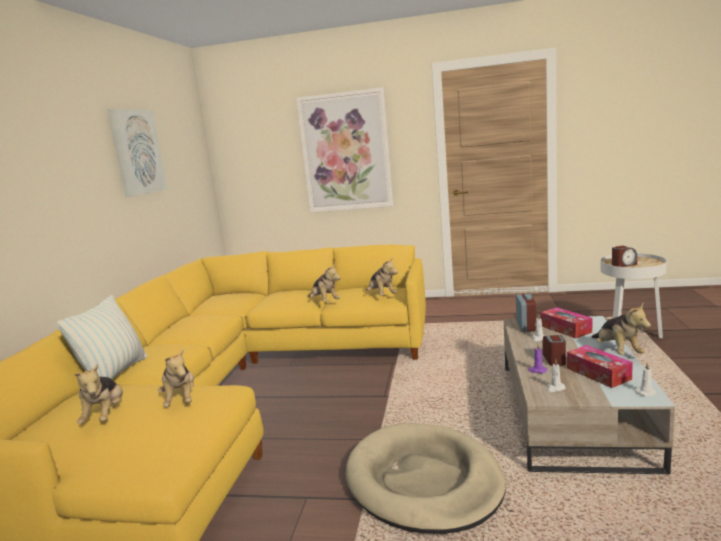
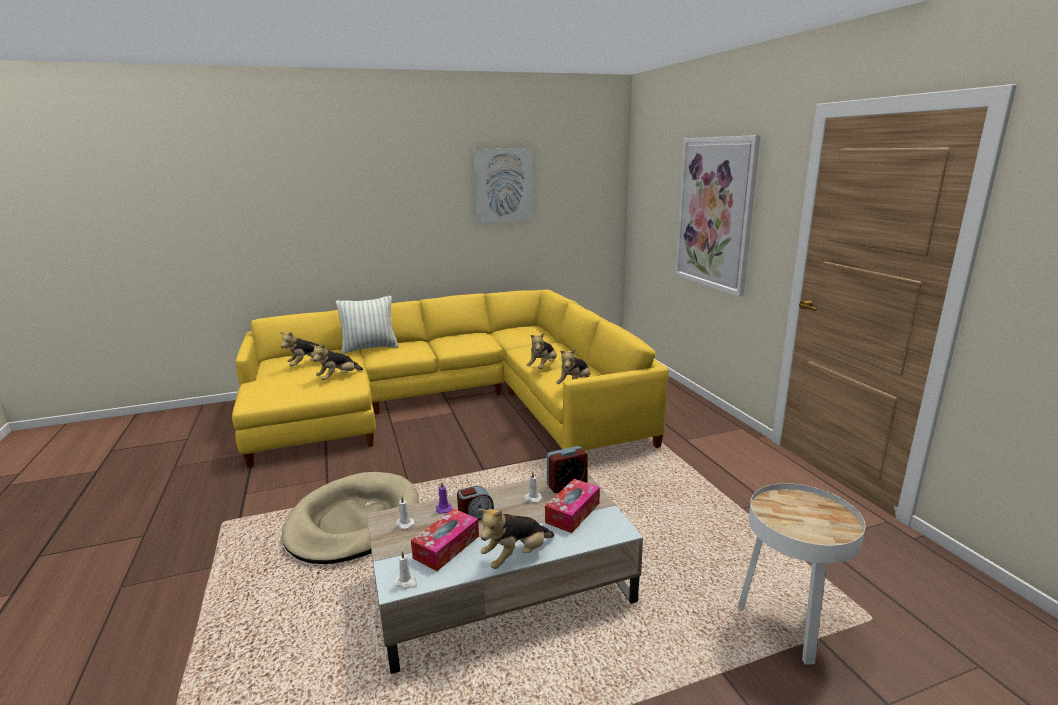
camera: 60 degrees right, 5 degrees up
alarm clock [612,246,637,267] -> none

